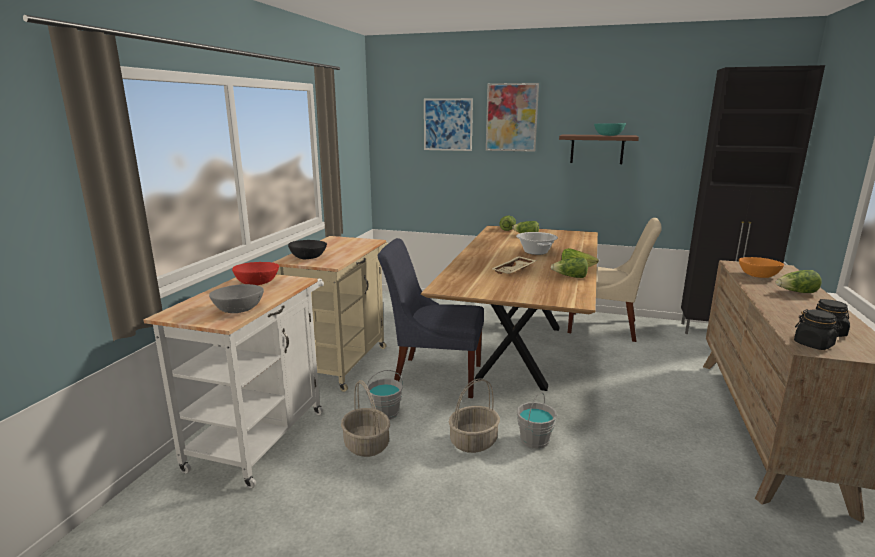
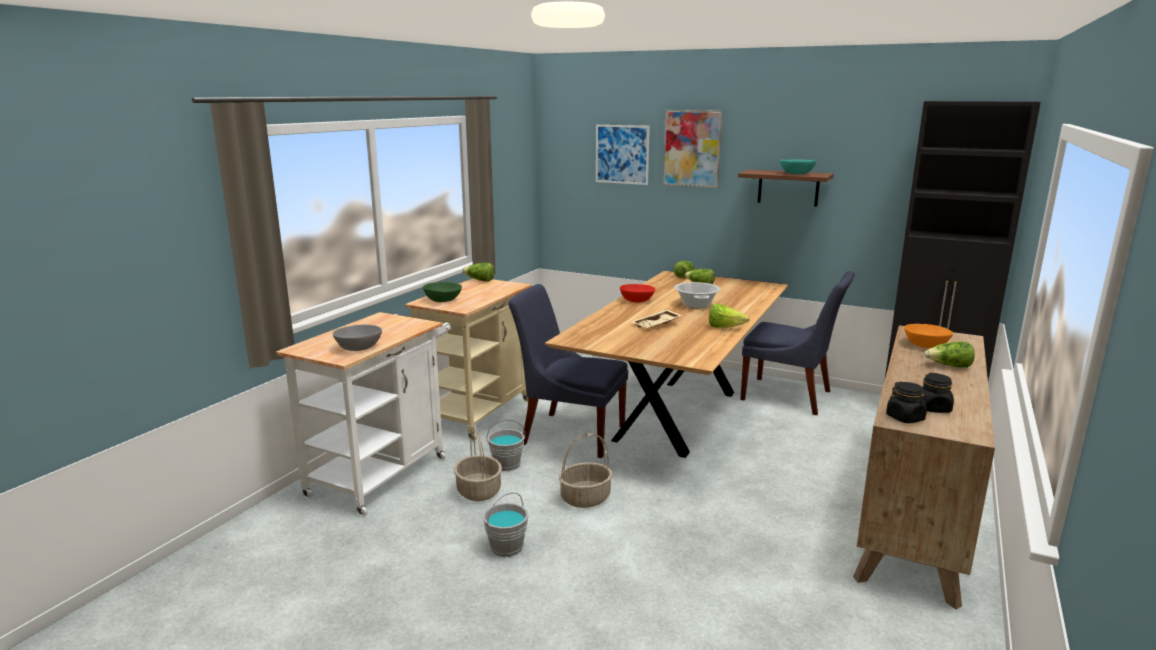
camera: 10 degrees right, 0 degrees up
red bowl [232,262,279,285] -> red bowl moved to [620,284,655,303]
black bowl [288,240,327,259] -> green bowl [423,282,462,302]
grey bucket [517,392,557,449] -> grey bucket moved to [483,492,529,557]
lettuce [551,257,588,278] -> lettuce moved to [463,263,494,282]
beige chair [568,218,661,342] -> blue chair [740,271,855,415]

